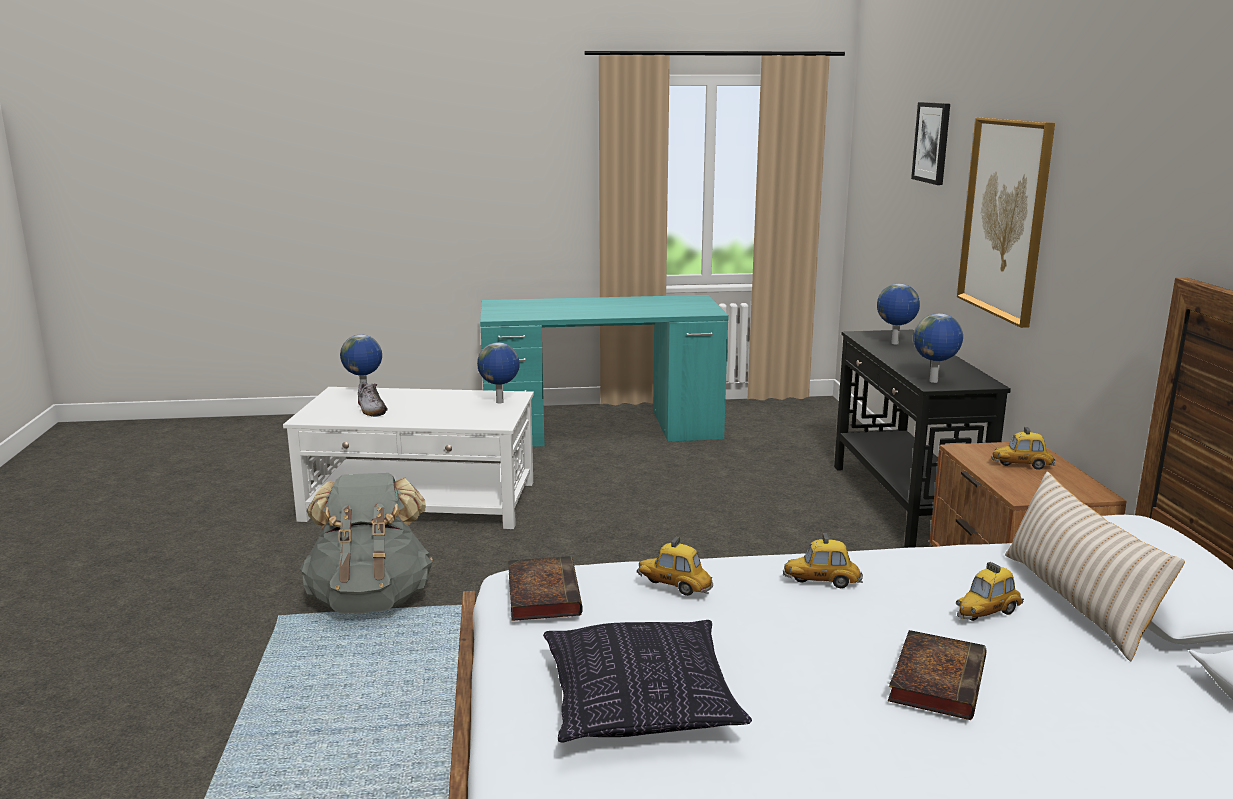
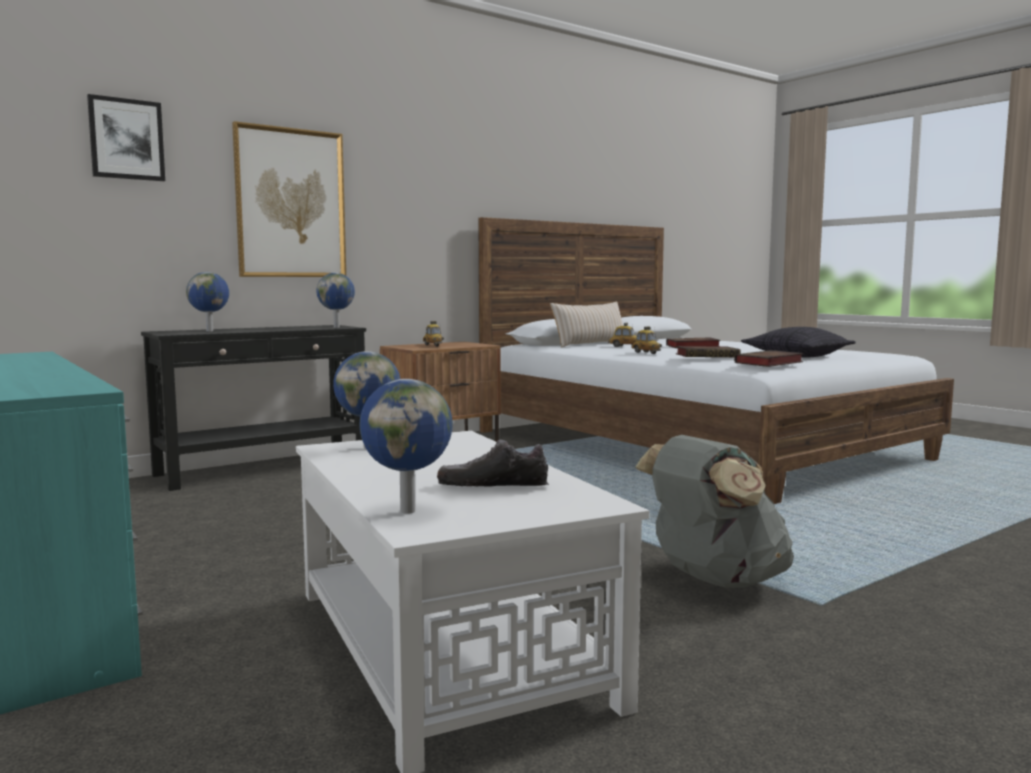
camera: 120 degrees left, 10 degrees down
shoe [358,382,388,417] -> shoe turned 120 degrees counterclockwise [437,440,549,487]
toy car [637,537,713,596] -> book [676,346,741,357]

